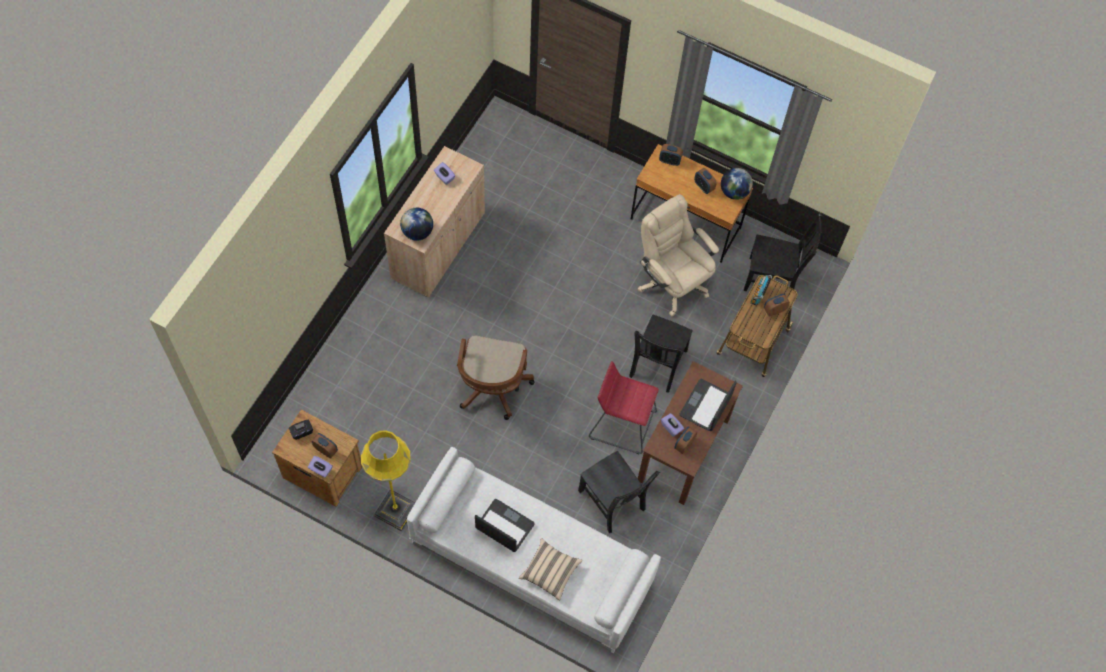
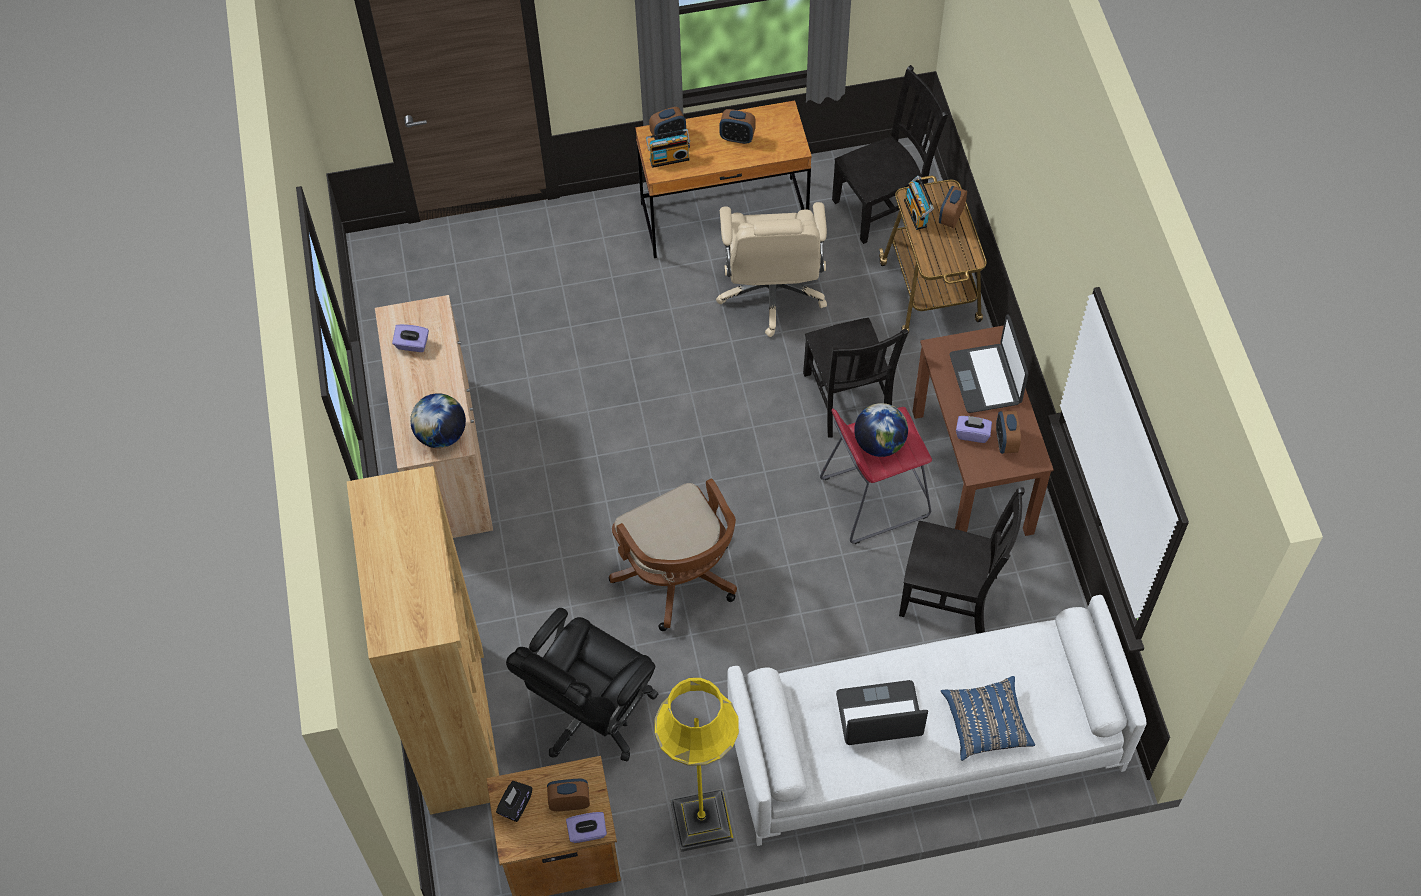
camera: 35 degrees left, 5 degrees down
beige pillow [519,538,582,600] -> blue pillow [941,676,1035,761]
beige office chair [638,194,719,316] -> beige office chair turned 105 degrees counterclockwise [716,202,827,337]
globe [721,168,753,200] -> globe moved to [854,403,908,457]
none -> brown bookcase [347,466,499,815]
none -> black office chair [506,608,658,761]
none -> radio [646,129,690,168]

